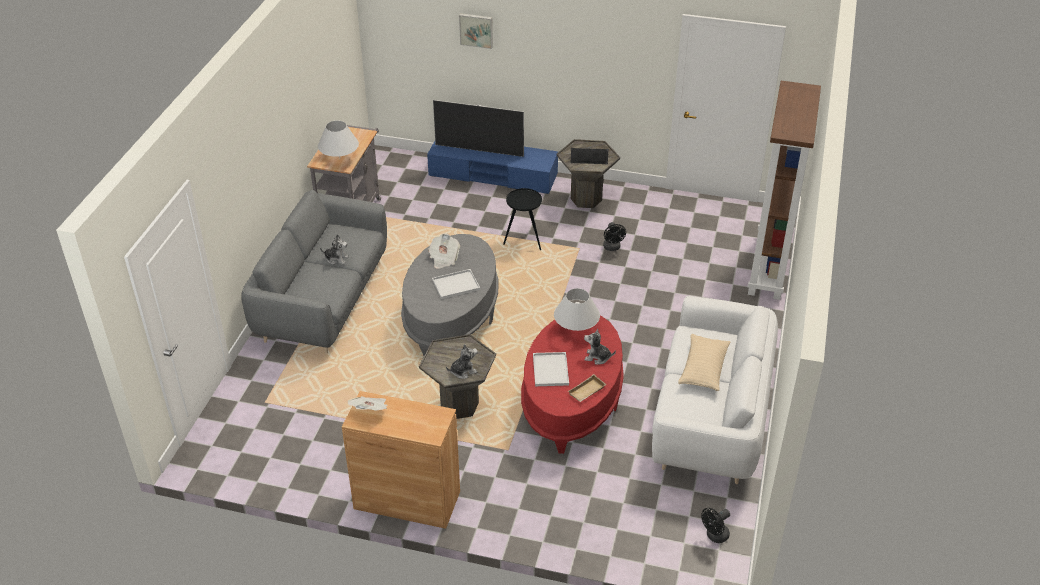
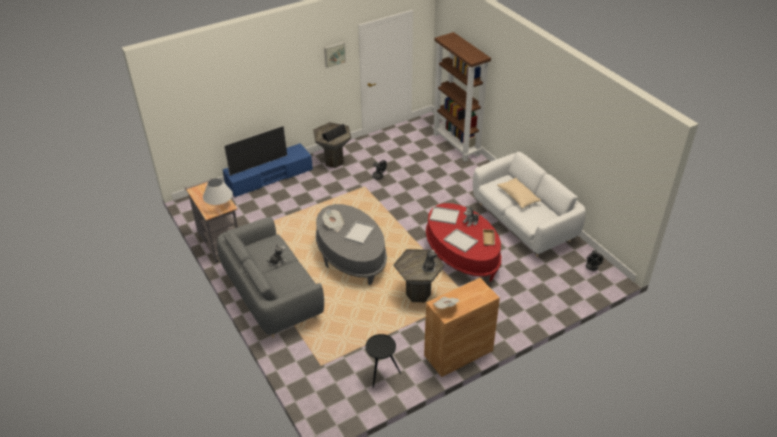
camera: 45 degrees left, 0 degrees up
picture [459,13,493,49] -> picture moved to [324,42,346,68]
black side table [503,188,542,250] -> black side table moved to [366,334,401,388]
white table lamp [554,288,600,331] -> white tray [429,206,459,225]

